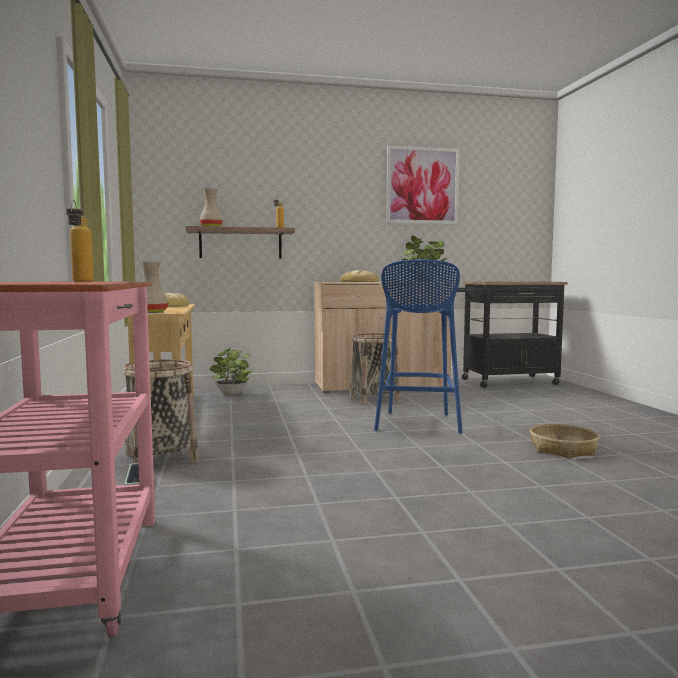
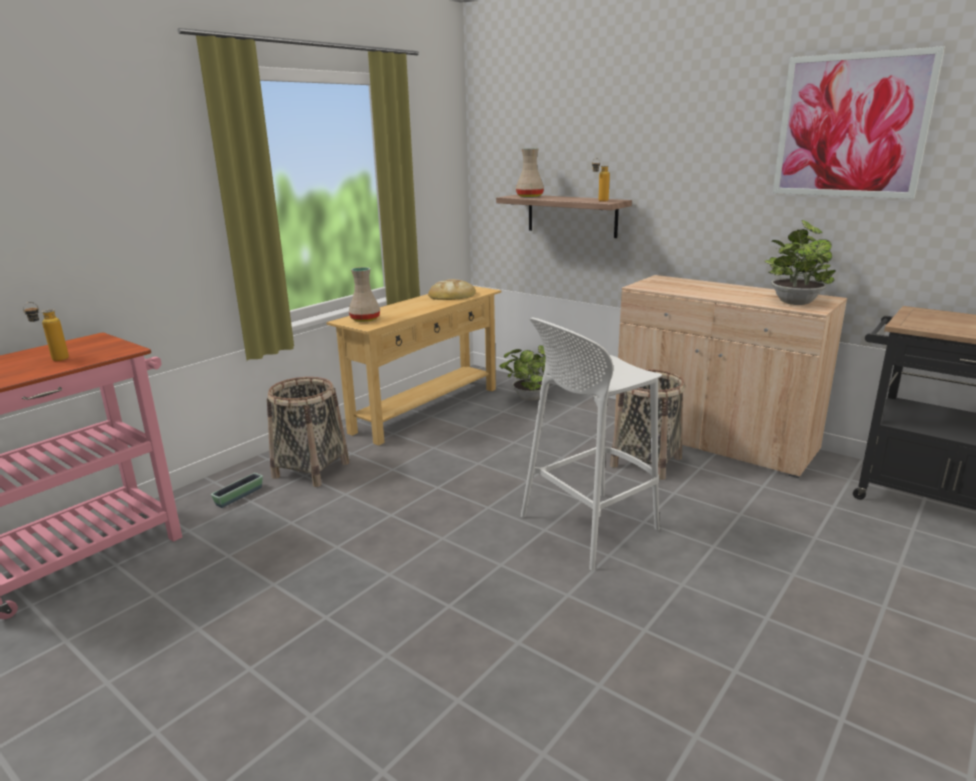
camera: 50 degrees right, 15 degrees up
bread [340,270,379,282] -> none
blue stool [374,260,463,434] -> white stool [521,317,662,571]
basket [530,424,600,459] -> none

